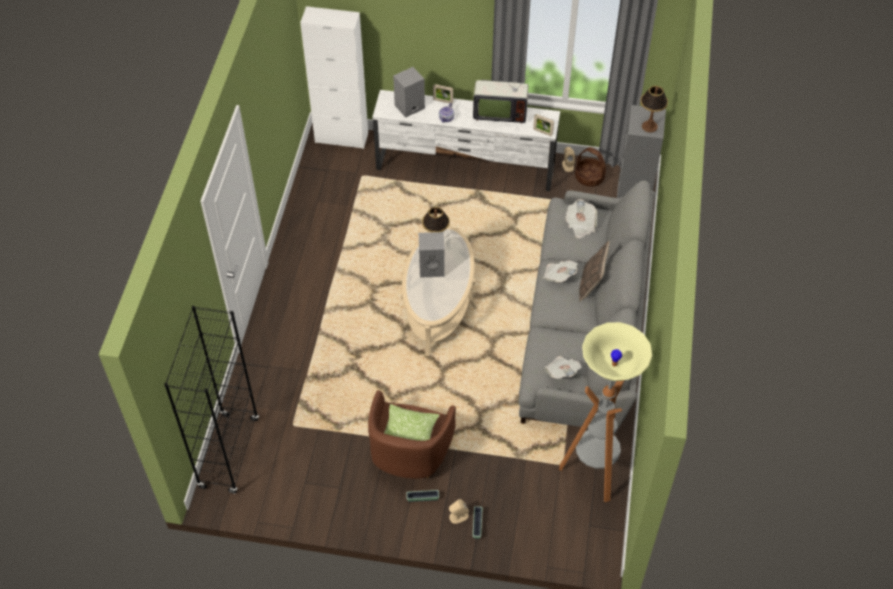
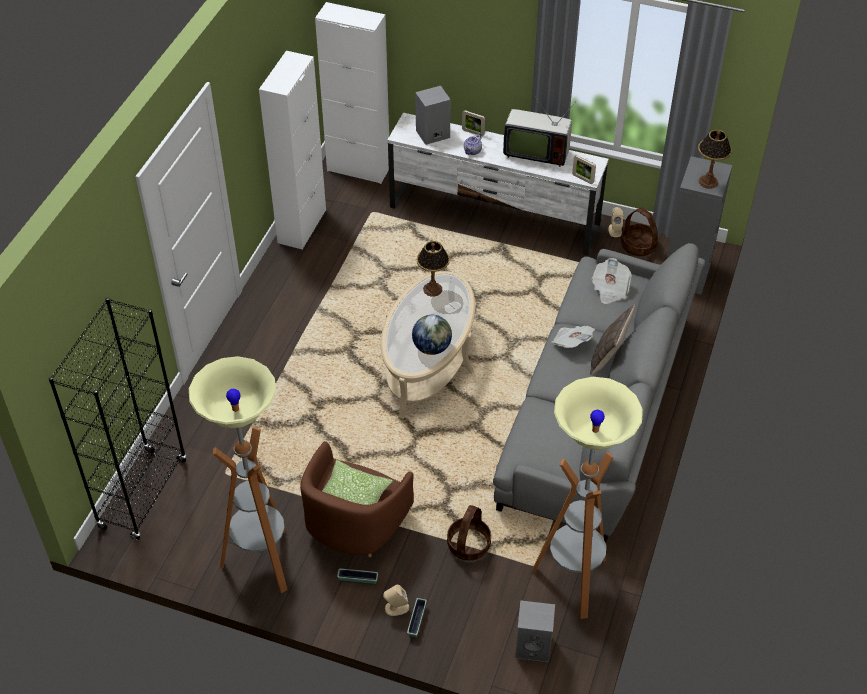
camera: 10 degrees right, 5 degrees down
grey speaker [419,232,445,278] -> grey speaker moved to [515,600,555,662]
newspaper [544,356,582,379] -> none
none -> floor lamp [189,356,288,593]
none -> white cabinet [259,51,326,250]
none -> globe [412,315,452,355]
none -> basket [447,505,491,561]

